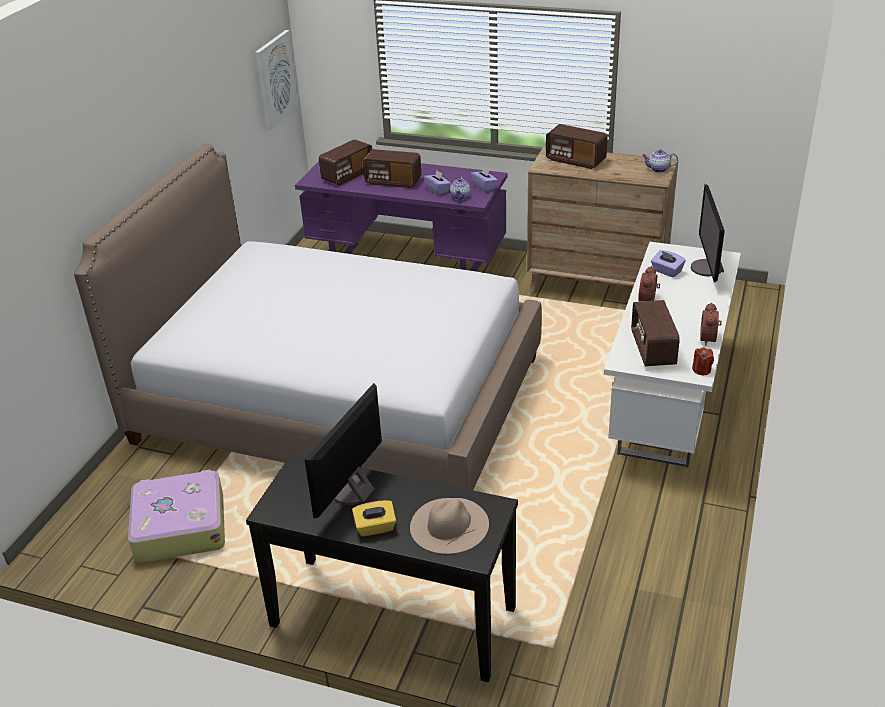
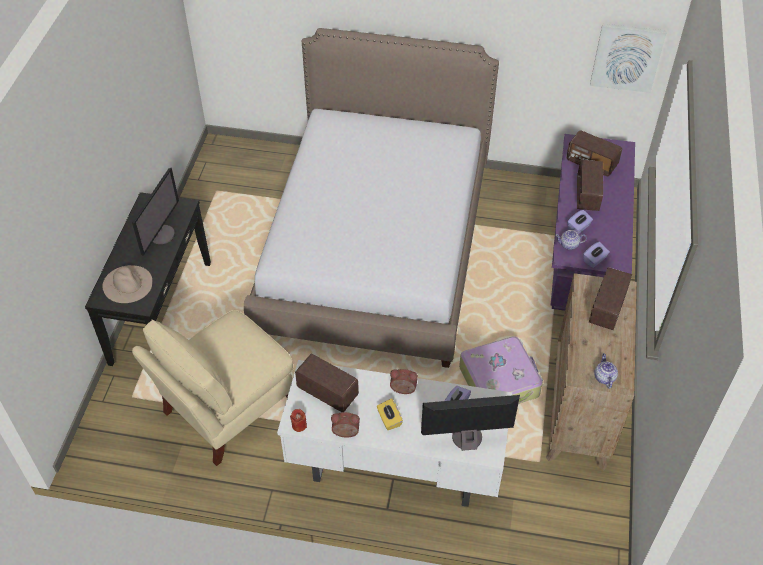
camera: 80 degrees right, 15 degrees up
suitcase [128,470,225,563] -> suitcase moved to [459,336,543,404]
monitor [304,383,382,518] -> monitor turned 90 degrees clockwise [132,168,179,256]
yellow tissue box [352,500,396,536] -> yellow tissue box moved to [377,398,403,430]
radio [631,300,680,366] -> radio turned 45 degrees clockwise [295,354,359,412]
none -> beige chair [132,310,293,466]

